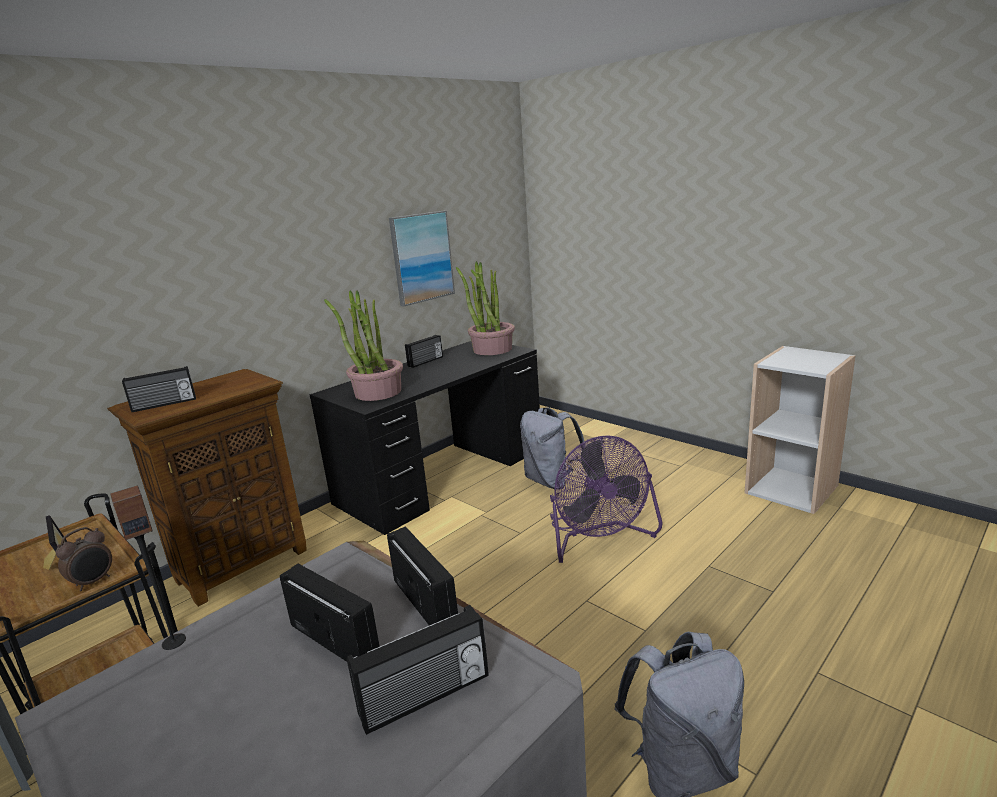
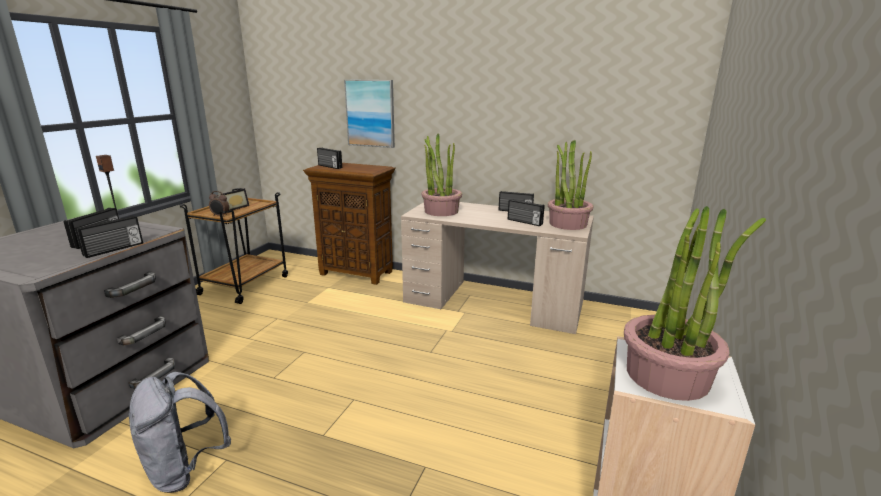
camera: 65 degrees right, 0 degrees up
black desk [310,341,540,535] -> beige desk [401,202,594,334]
radio [347,605,489,735] -> radio moved to [508,199,545,226]
picture [389,211,455,306] -> picture moved to [344,79,395,148]
grey backpack [520,407,584,489] -> none
purple fan [550,436,662,563] -> none
none -> potted plant [624,206,766,401]

